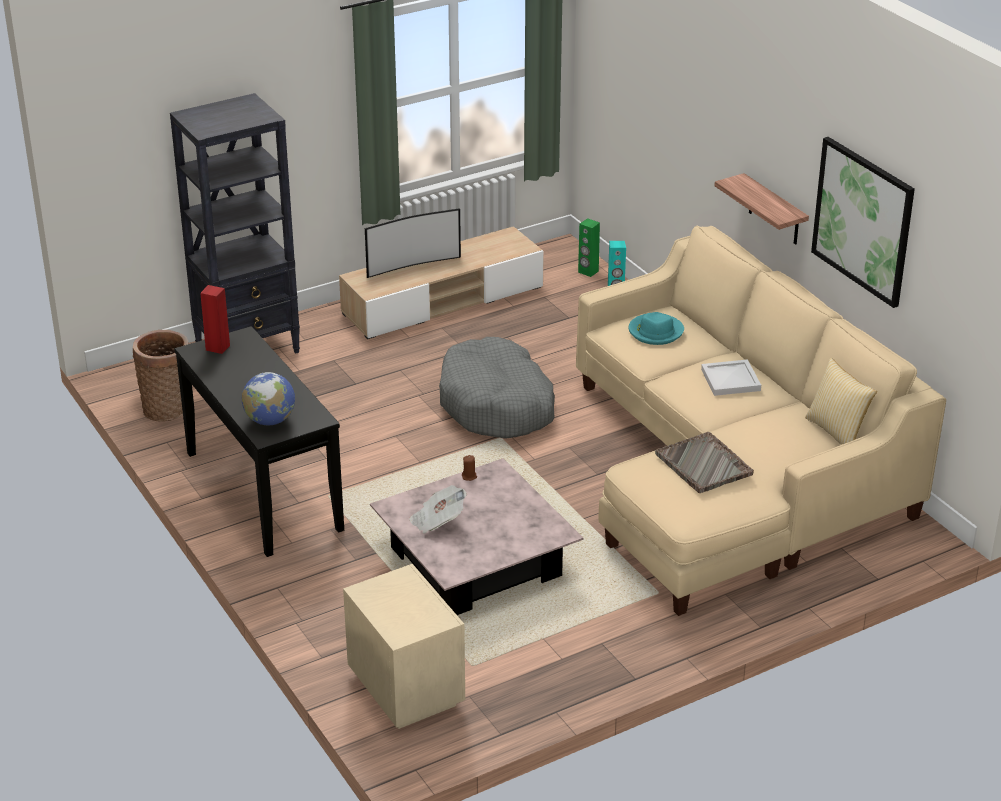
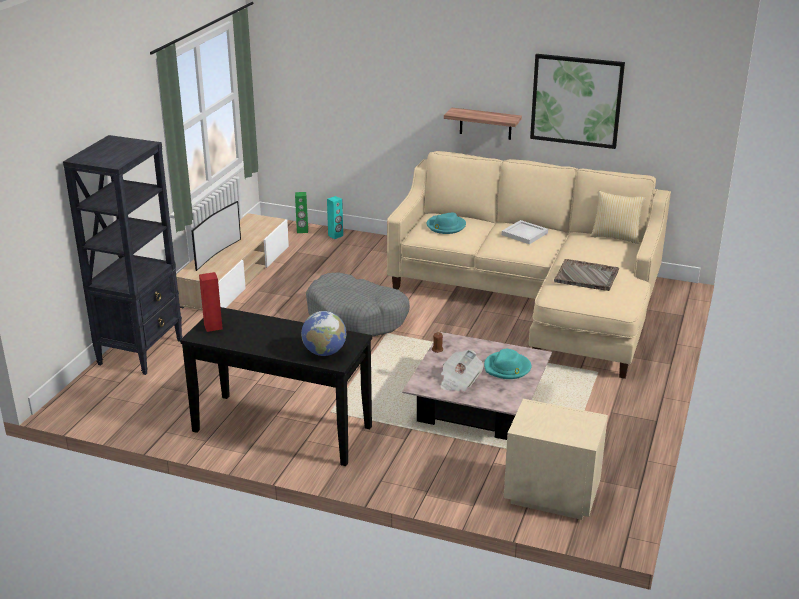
camera: 40 degrees left, 5 degrees down
basket [133,330,189,422] -> none
none -> turquoise hat [484,349,531,379]

